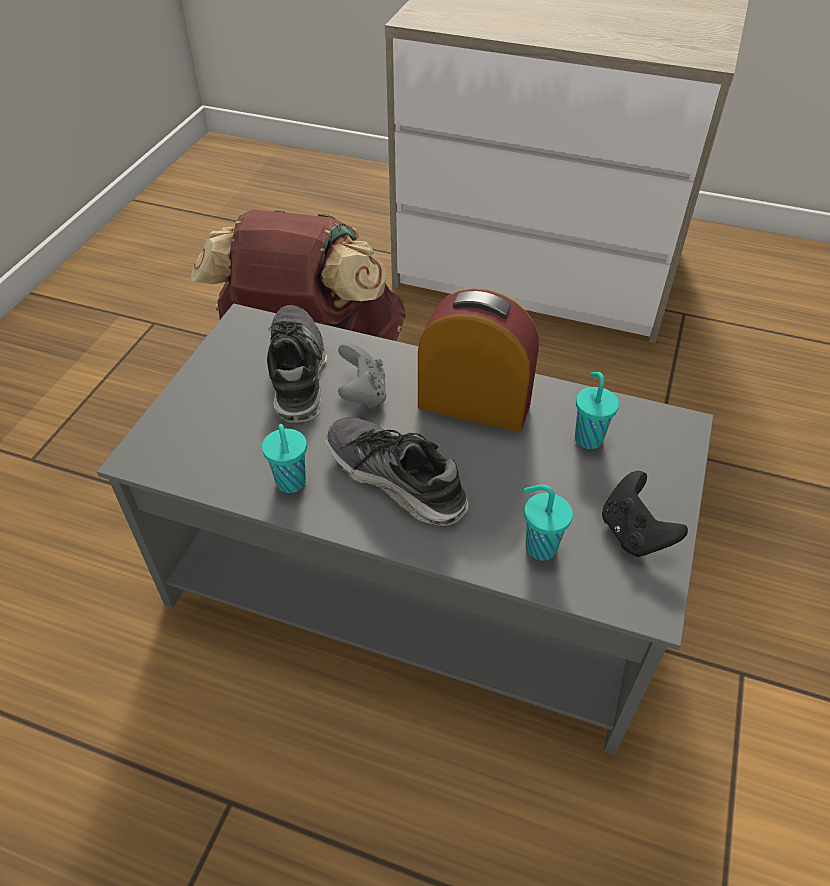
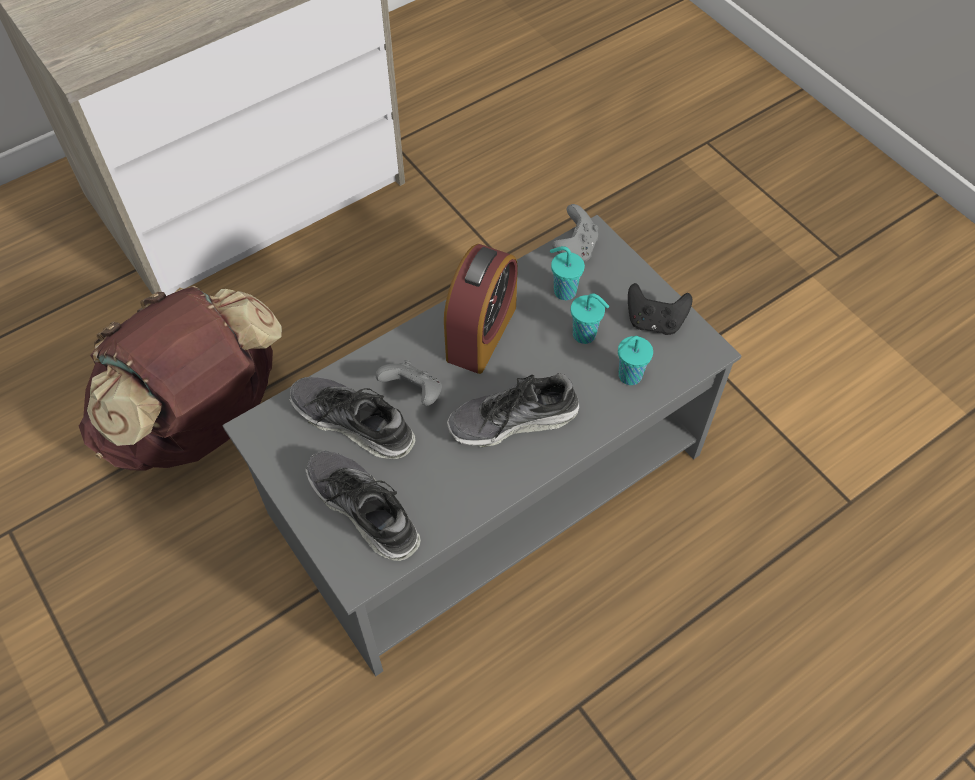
camera: 55 degrees left, 10 degrees up
turquoise cup [262,424,307,493] -> turquoise cup moved to [571,293,609,344]
alarm clock [418,288,539,432] -> alarm clock turned 150 degrees clockwise [444,244,518,374]
none -> shoe [305,451,421,561]
none -> grey game controller [552,204,598,262]

